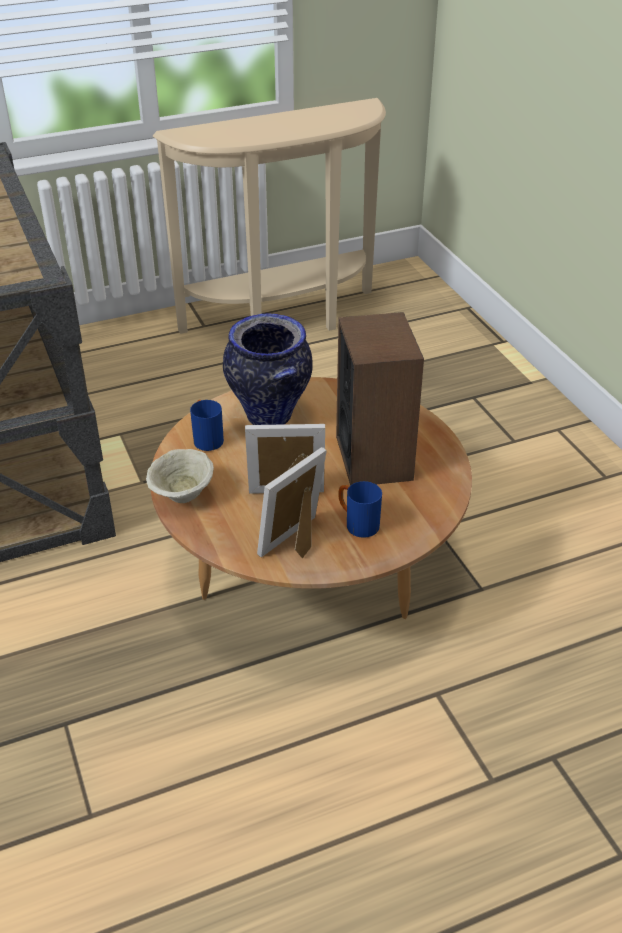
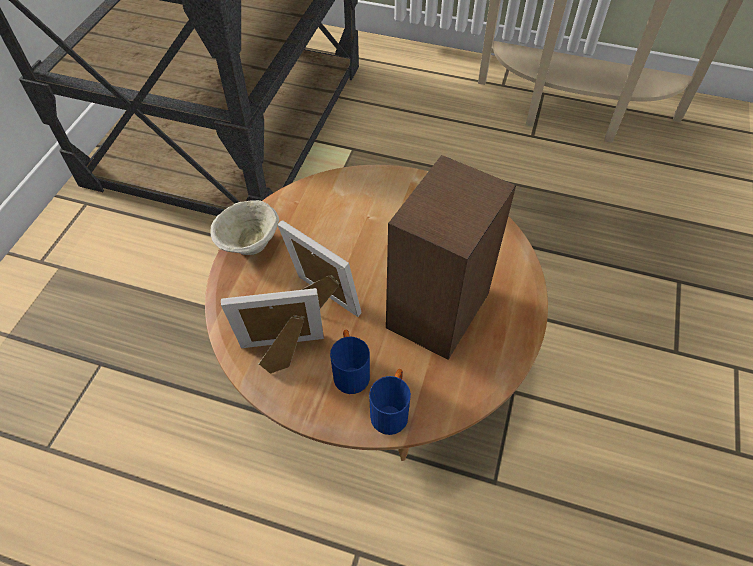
camera: 40 degrees right, 15 degrees up
blue mug [190,400,224,451] -> blue mug moved to [369,369,411,435]
vase [223,313,313,425] -> none

